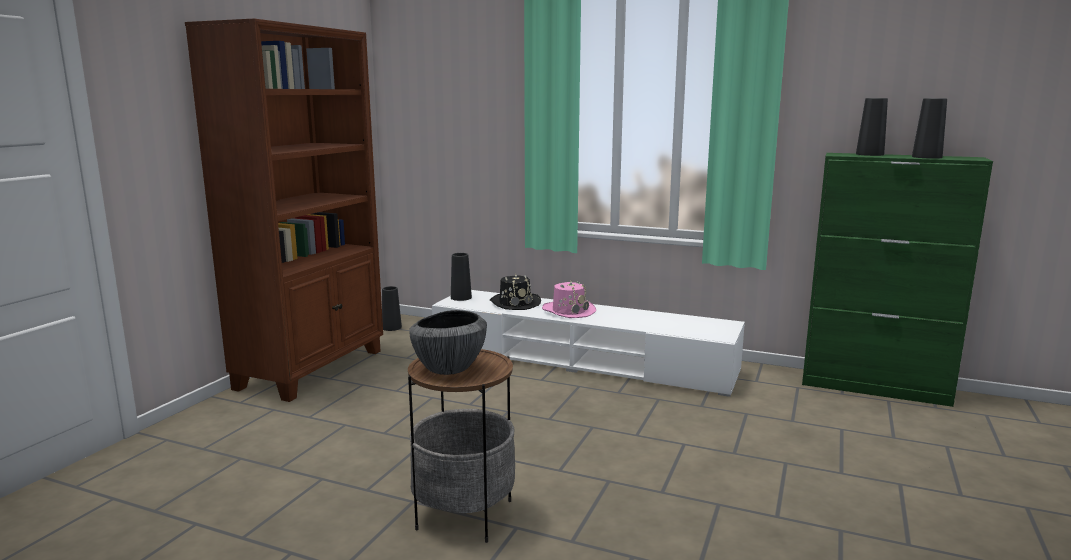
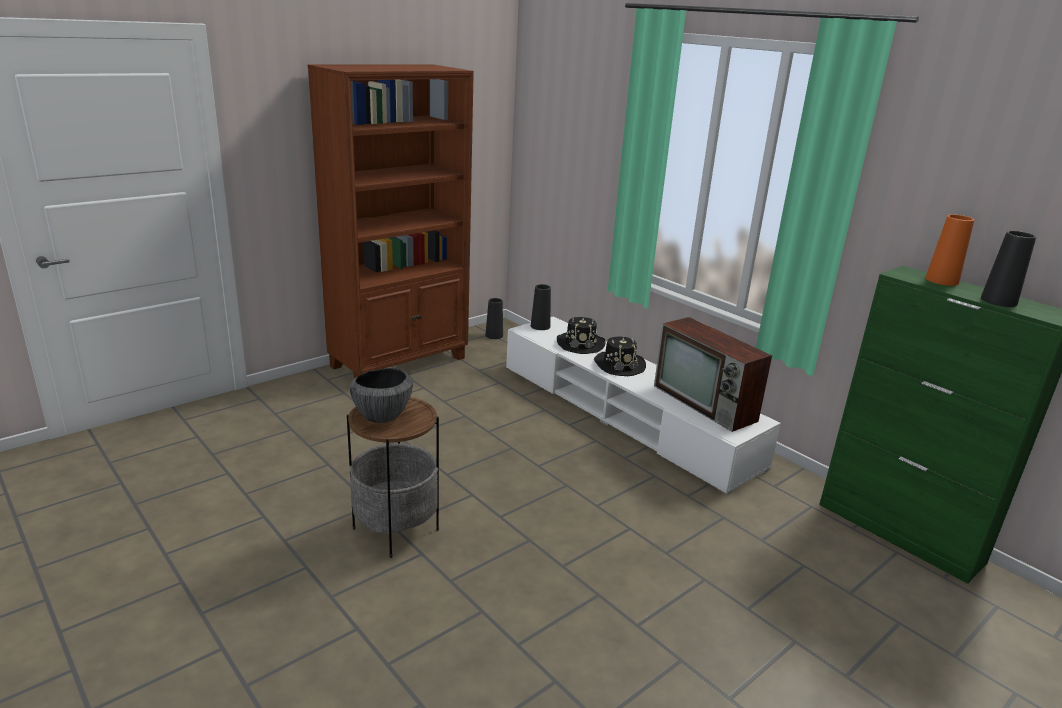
camera: 25 degrees right, 10 degrees up
pink hat [542,281,596,318] -> black hat [594,337,646,376]
black vase [856,98,888,156] -> orange vase [925,215,974,286]
none -> television [654,317,772,432]

